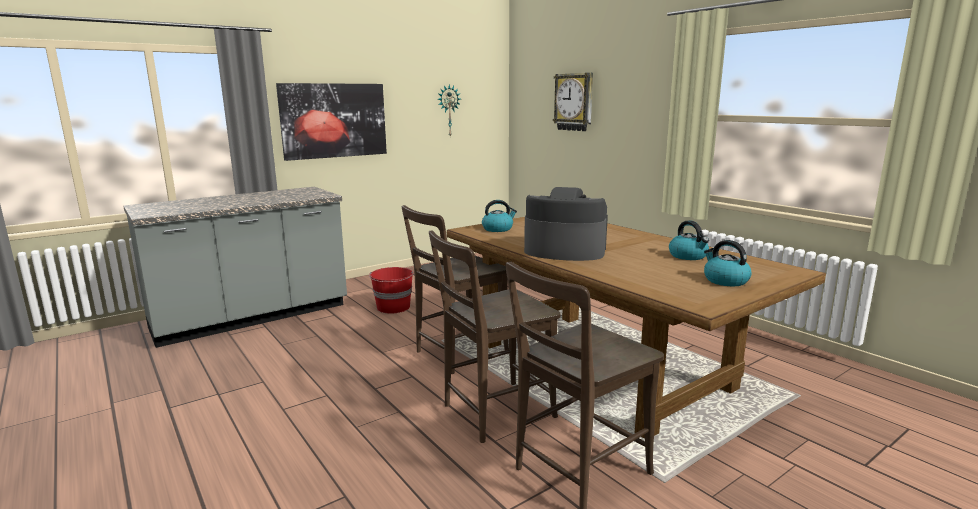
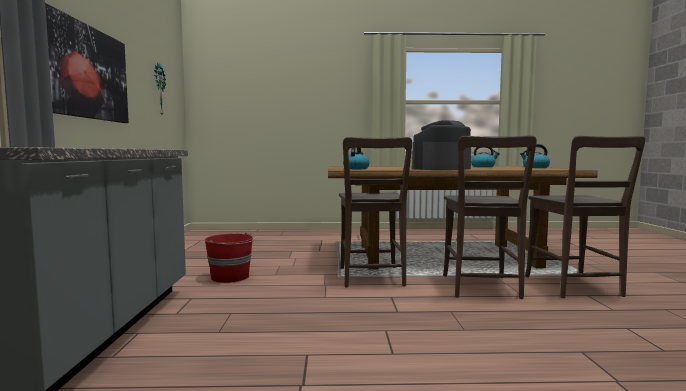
camera: 55 degrees left, 10 degrees down
wall clock [553,73,593,131] -> none

